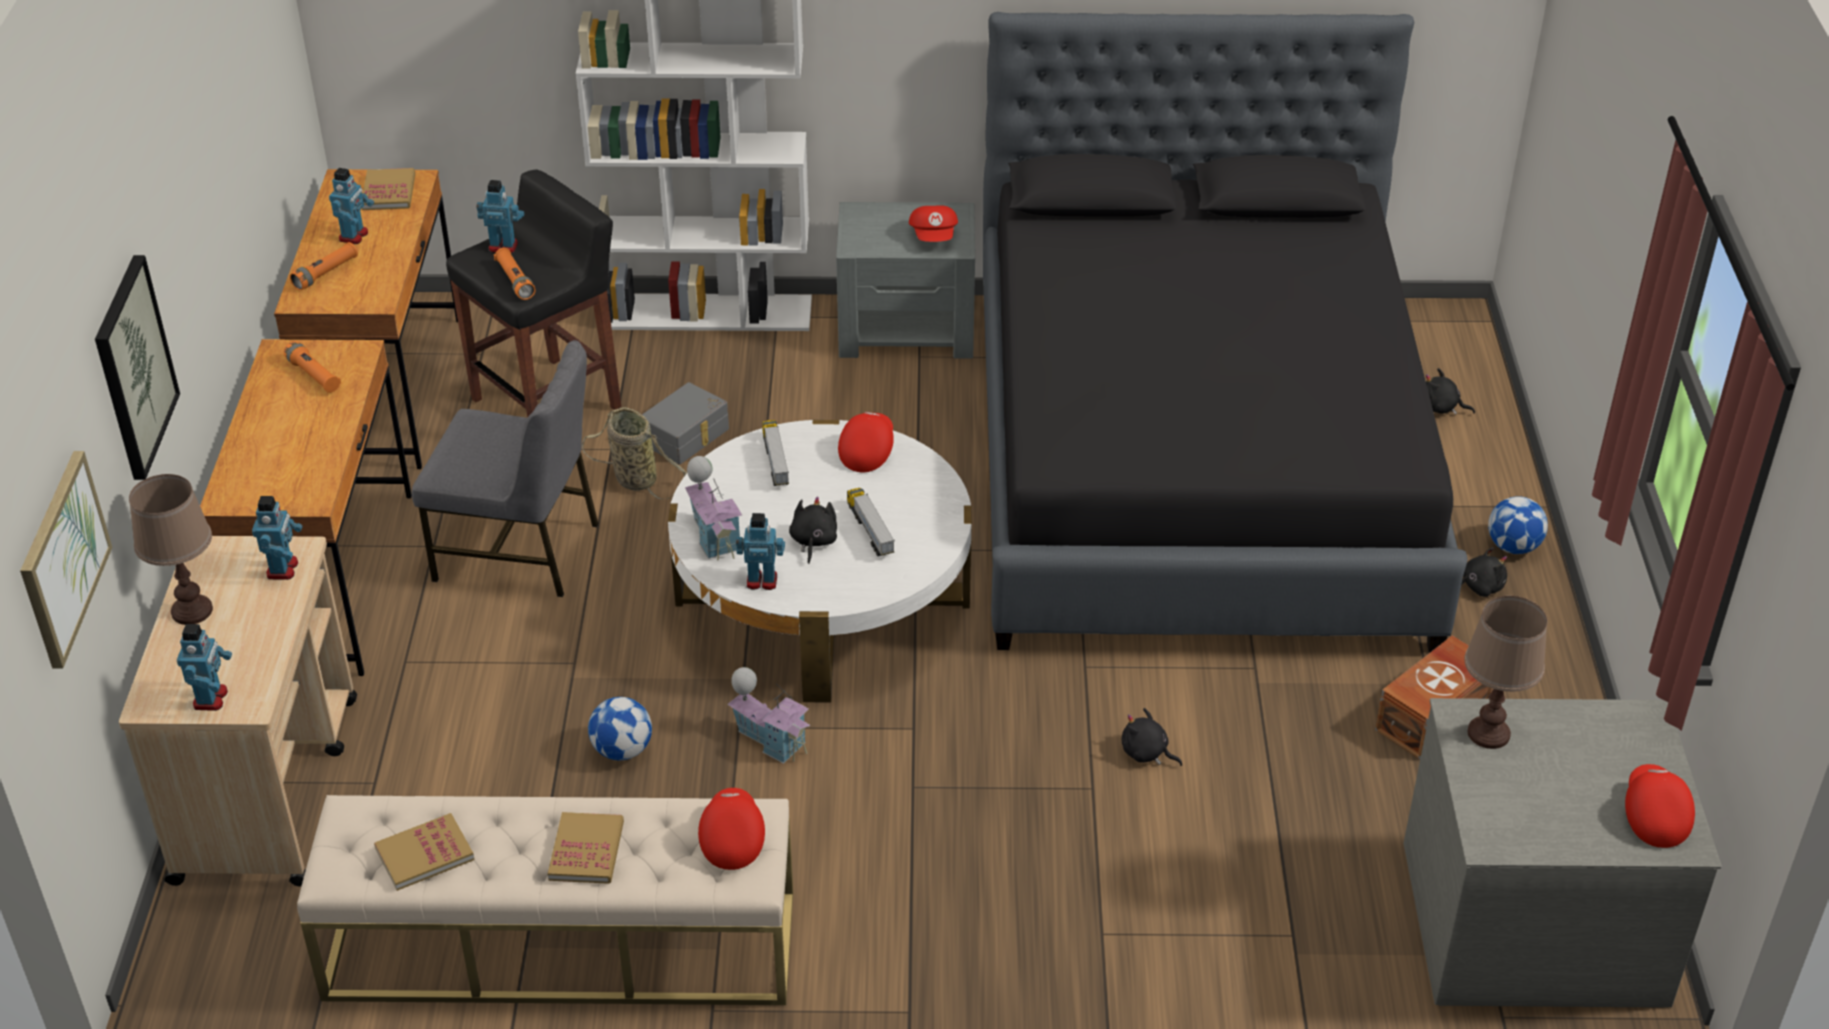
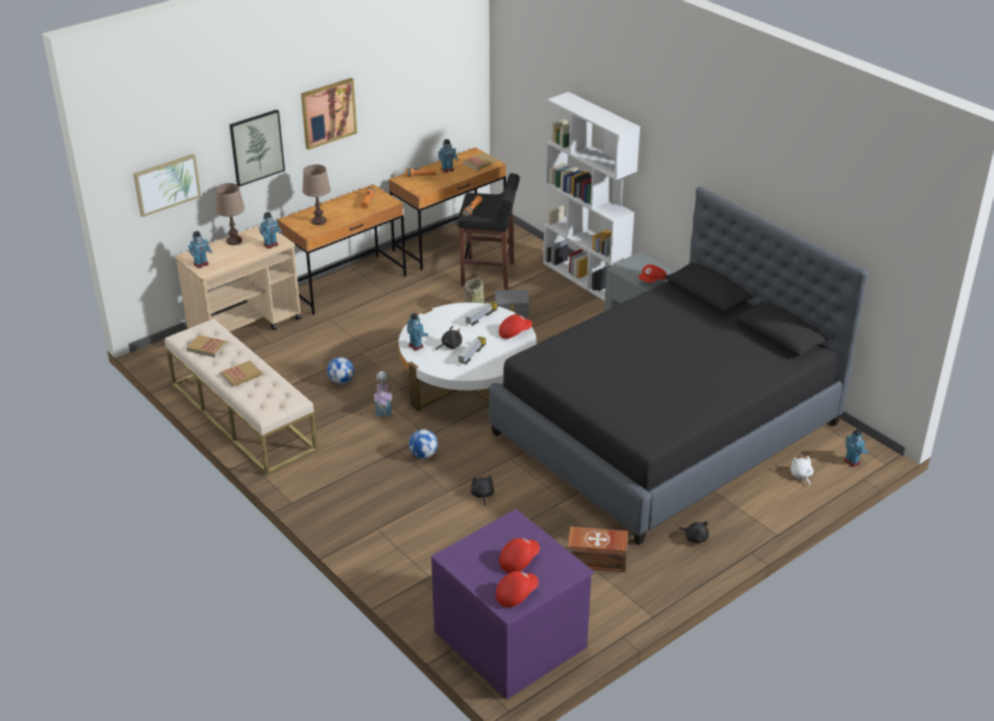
camera: 50 degrees right, 5 degrees down
grey chair [412,340,599,597] -> none
toy robot [476,180,524,253] -> toy robot moved to [844,429,869,467]
toy house [685,456,742,560] -> none
red cap [698,788,765,870] -> red cap moved to [499,538,540,573]
grey dresser [1403,698,1722,1008] -> purple dresser [431,509,595,700]
black plush toy [1426,368,1475,415] -> white plush toy [790,454,814,486]
brown table lamp [1464,596,1547,749] -> brown table lamp moved to [302,164,331,225]
football [1488,496,1548,554] -> football moved to [409,429,438,459]
none -> picture [301,78,357,150]

